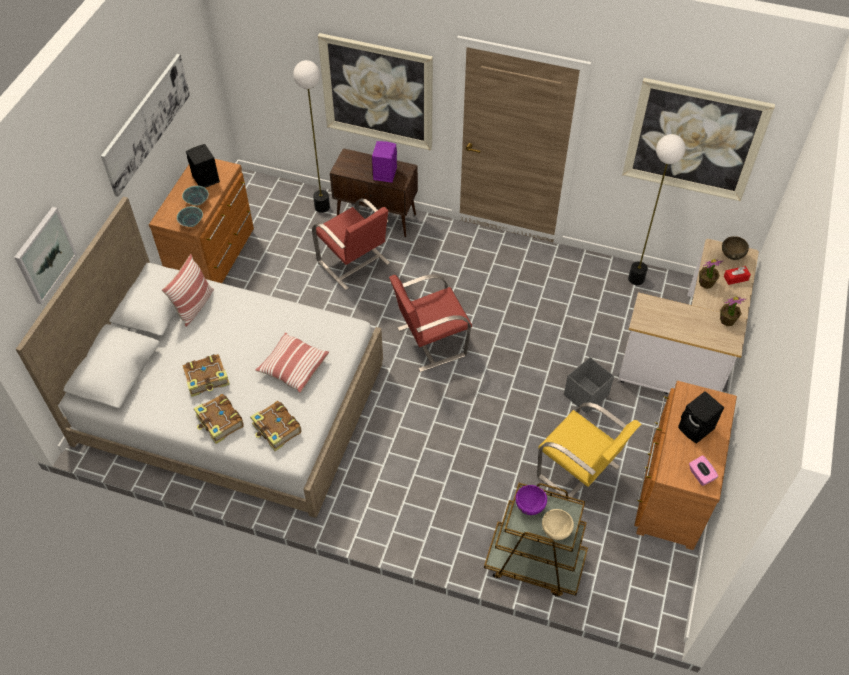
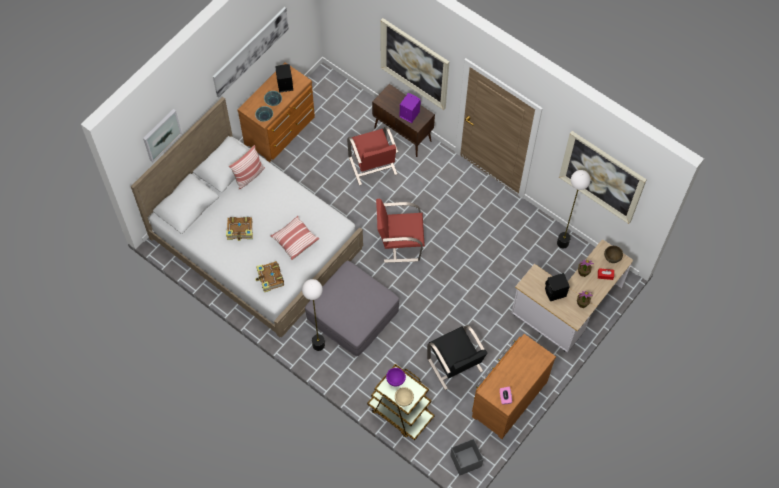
camera: 20 degrees right, 10 degrees up
book [194,394,244,444] -> none
floor lamp [293,60,330,213] -> floor lamp moved to [302,279,325,351]
yellow chair [537,402,641,502] -> black chair [427,325,488,390]
grey storage box [564,357,614,414] -> grey storage box moved to [450,439,483,476]
black speaker [678,391,724,444] -> black speaker moved to [545,273,570,301]
none -> grey ottoman [305,261,399,356]

